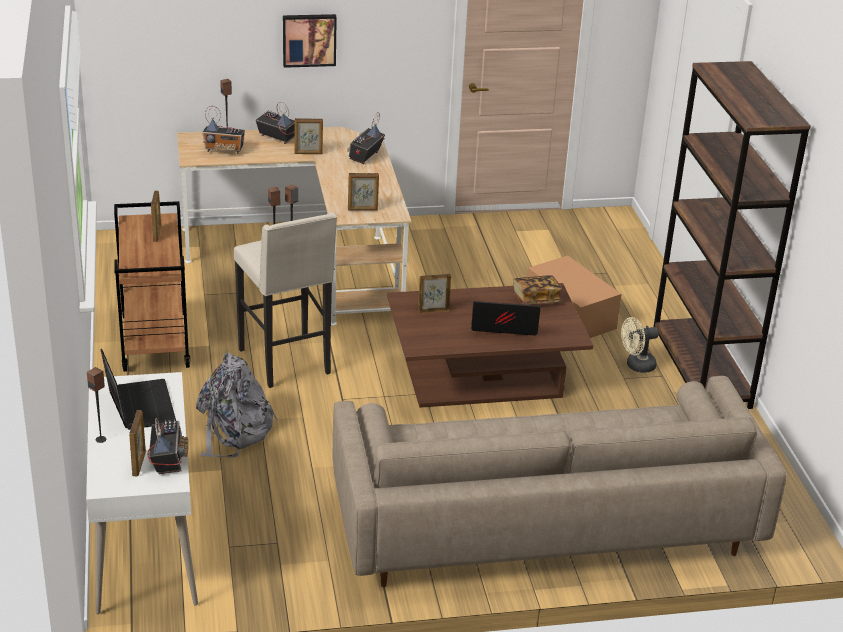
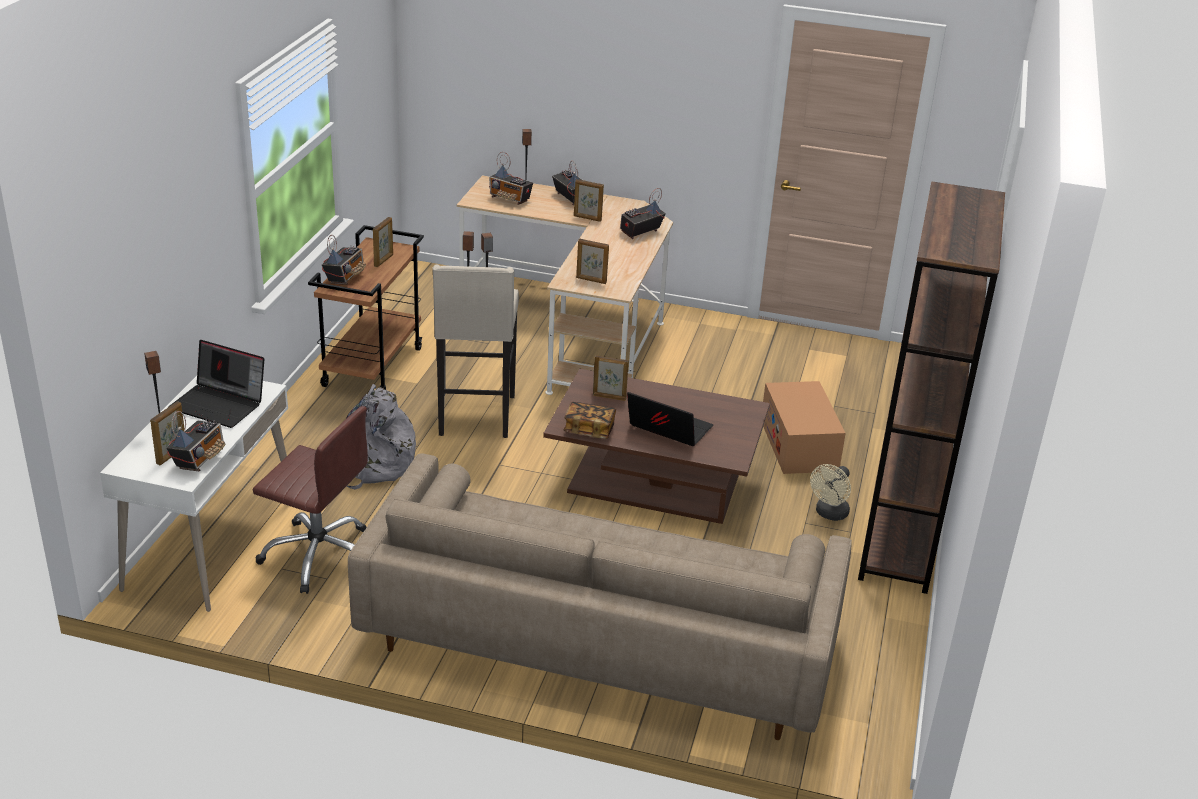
camera: 25 degrees right, 0 degrees up
laptop [101,349,176,430] -> laptop turned 105 degrees clockwise [168,340,264,428]
picture [283,14,337,68] -> none
book [513,275,562,304] -> book moved to [563,402,616,439]
beige fan [621,317,659,373] -> beige fan turned 60 degrees counterclockwise [810,464,851,521]
none -> brown office chair [253,406,368,594]
none -> radio [322,235,366,285]

